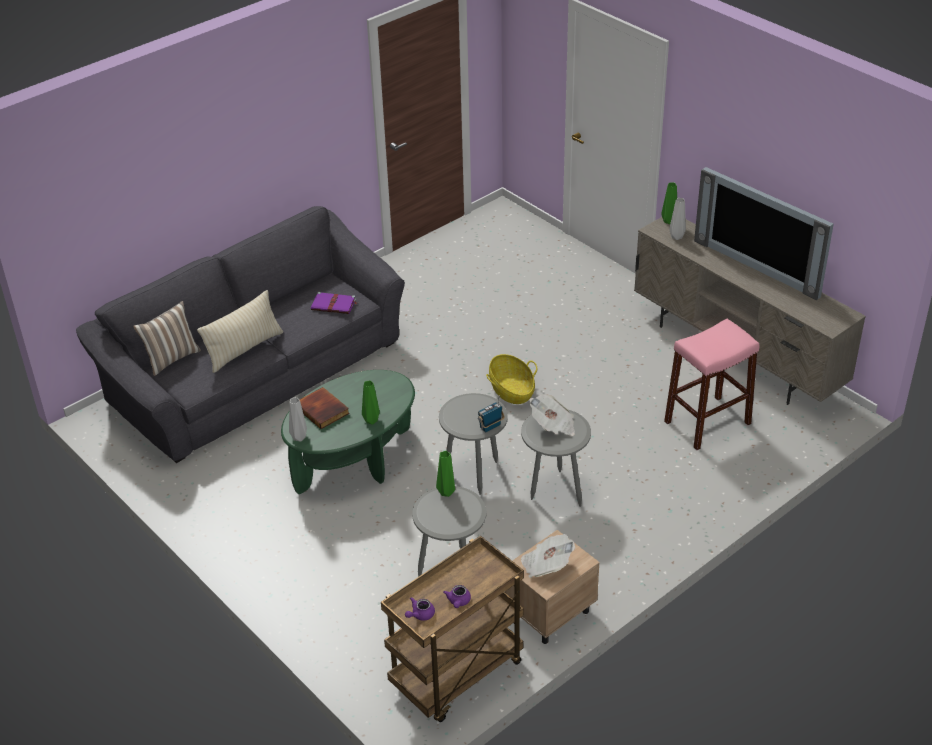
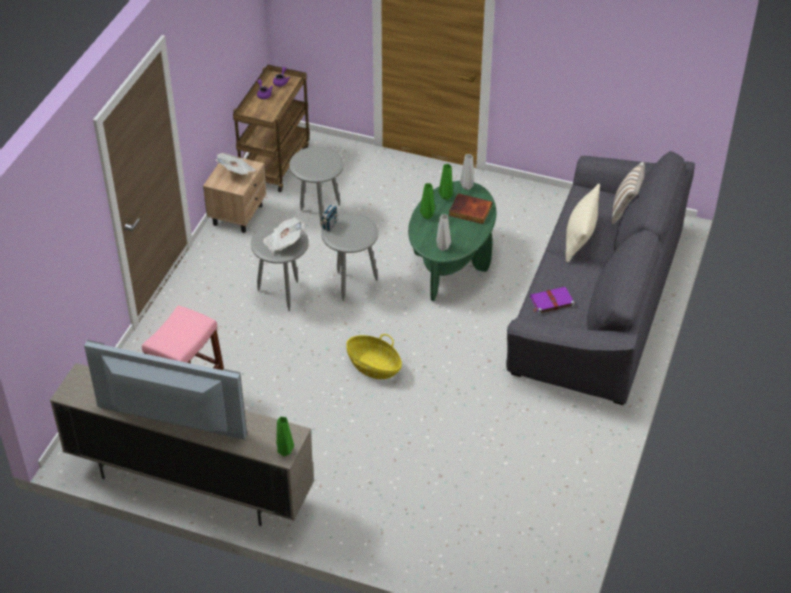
camera: 150 degrees right, 5 degrees up
green vase [436,451,455,497] -> green vase moved to [439,164,453,200]
grey vase [669,198,686,240] -> grey vase moved to [436,214,451,251]

